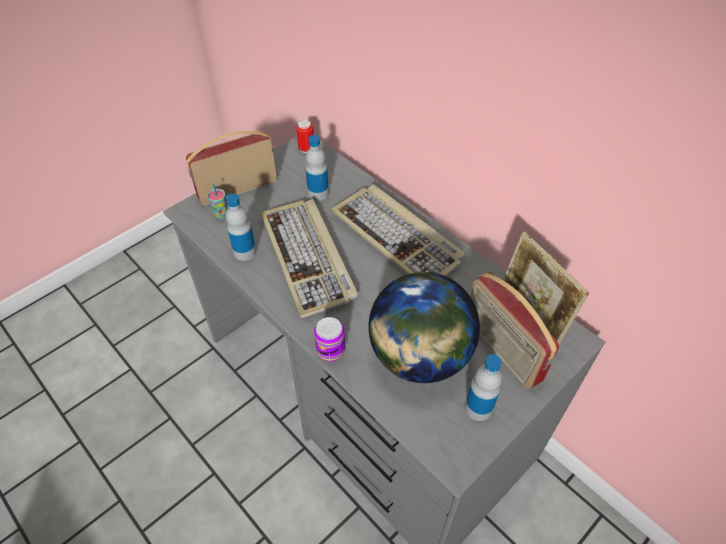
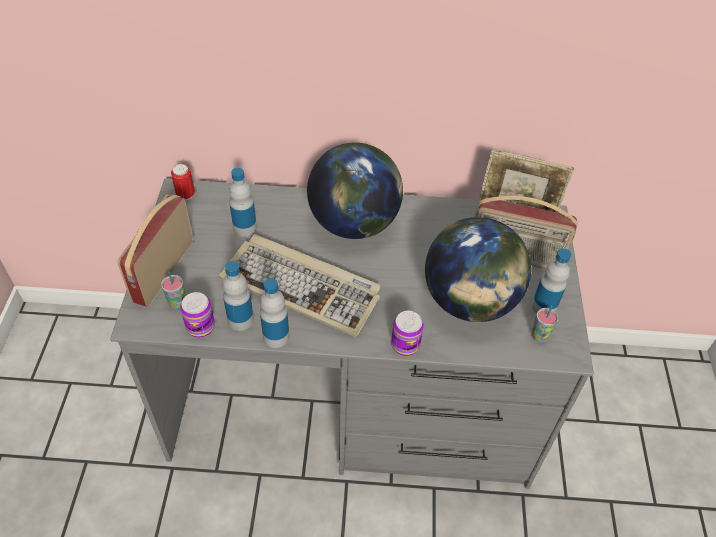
camera: 45 degrees left, 0 degrees up
keyboard [331,184,465,276] -> globe [307,142,403,239]
none -> can [180,292,215,338]
none -> bottle [260,278,289,348]
none -> cup [532,305,558,342]

